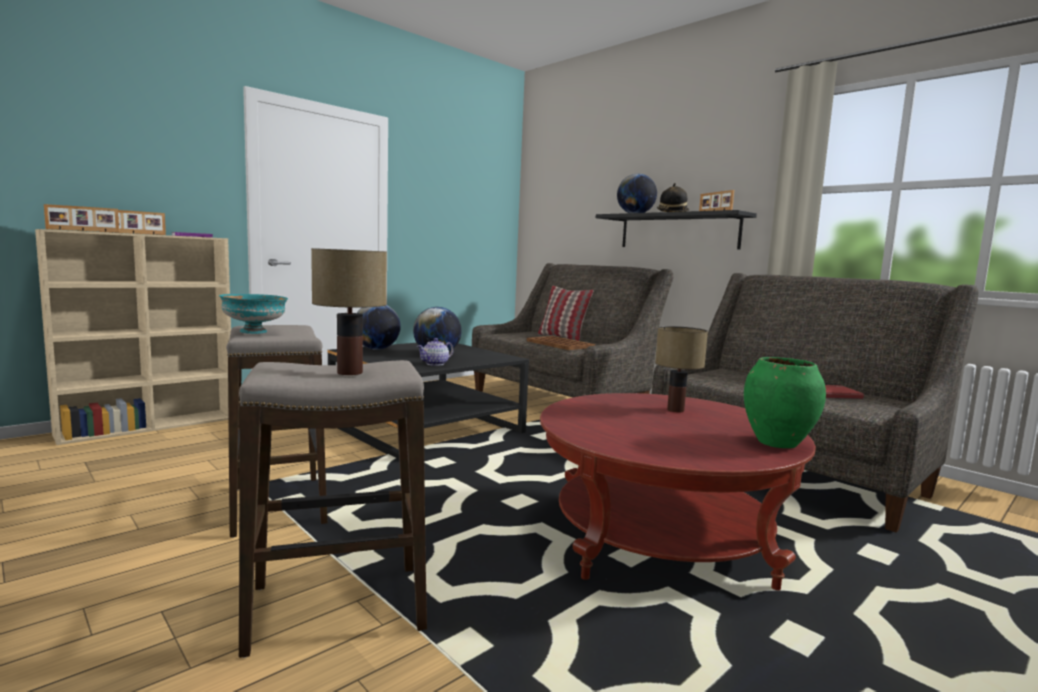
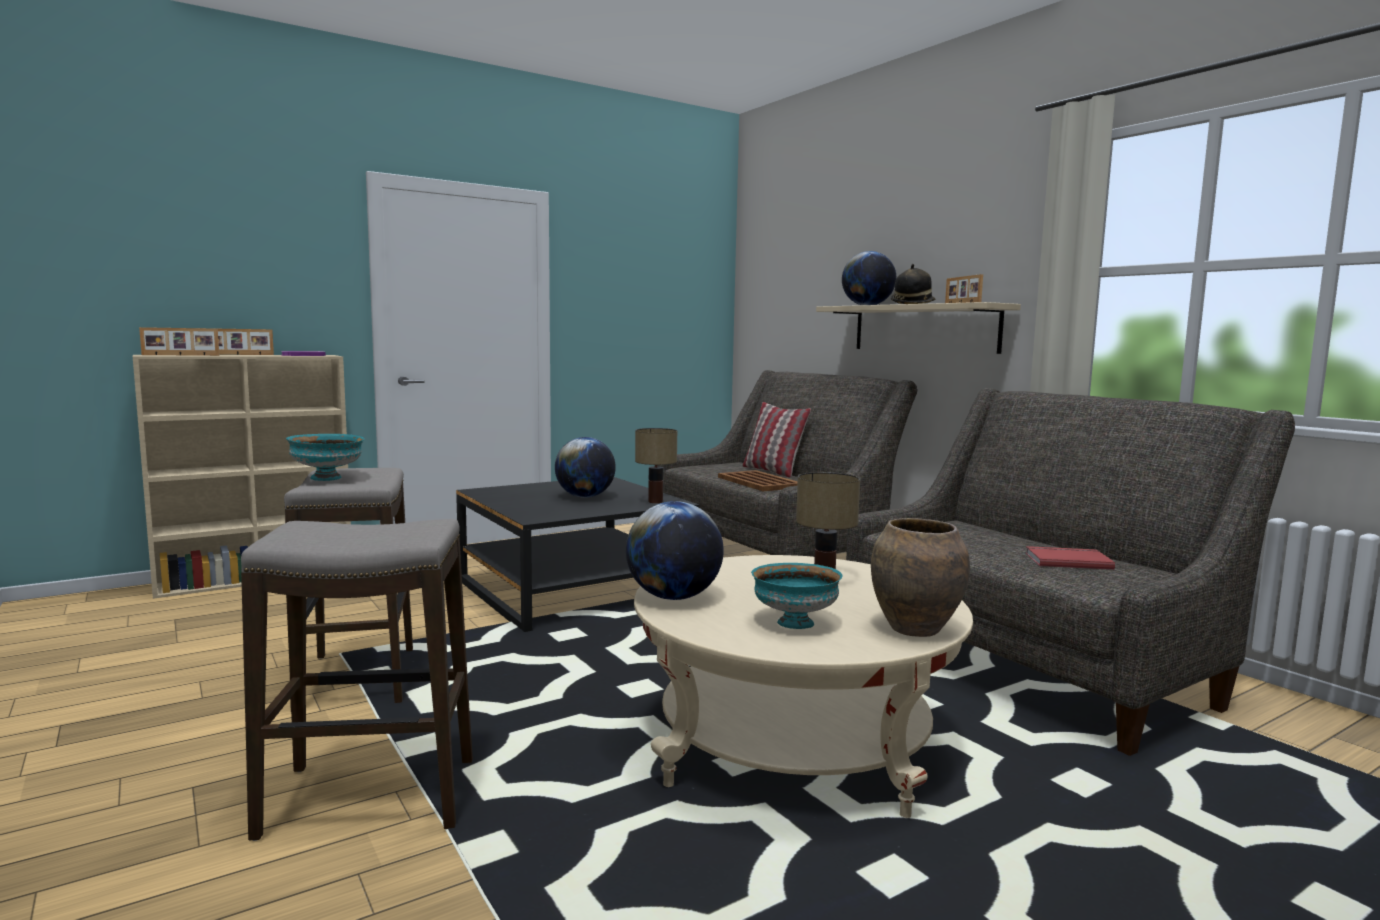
camera: 10 degrees right, 0 degrees up
table lamp [311,248,387,375] -> table lamp moved to [635,428,677,503]
globe [357,305,401,350] -> globe moved to [626,501,724,600]
teapot [417,338,453,366] -> none
red coffee table [540,393,816,590] -> beige coffee table [634,555,973,818]
black shelf [596,210,757,249] -> beige shelf [816,302,1021,354]
green vase [744,357,826,448] -> brown vase [871,518,970,637]
none -> turquoise bowl [751,563,843,629]

